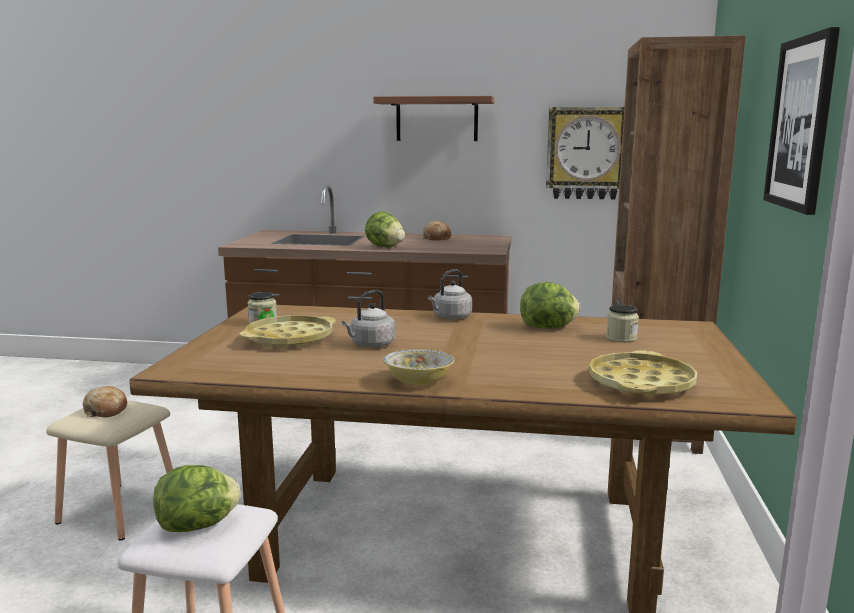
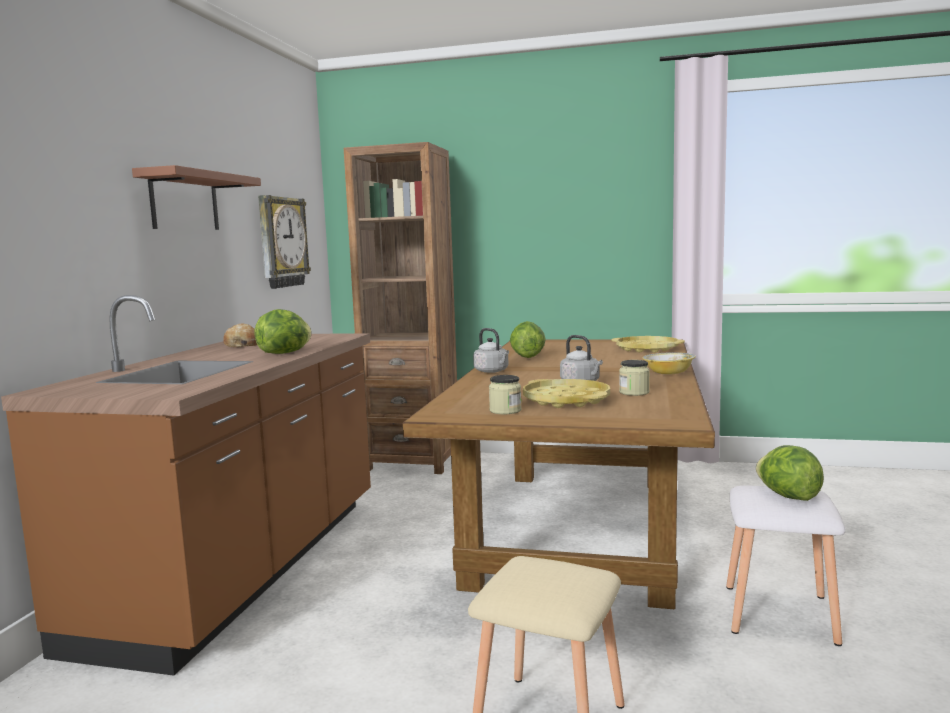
camera: 85 degrees left, 5 degrees down
bread [83,386,127,417] -> none
jar [606,305,639,343] -> jar moved to [619,360,650,396]
picture [763,27,840,215] -> none

